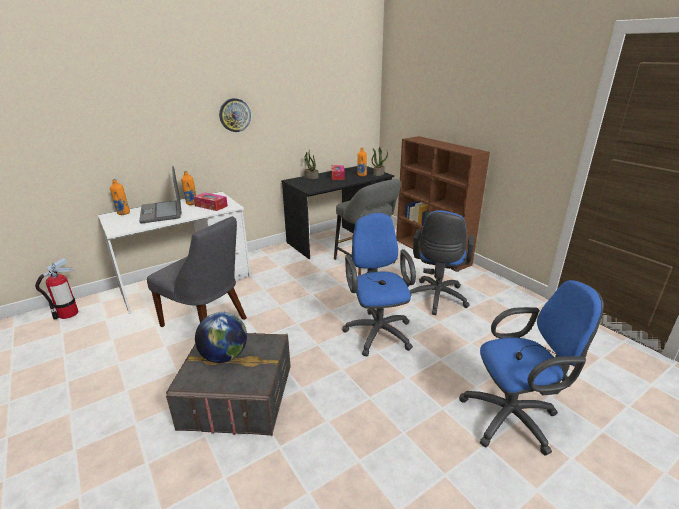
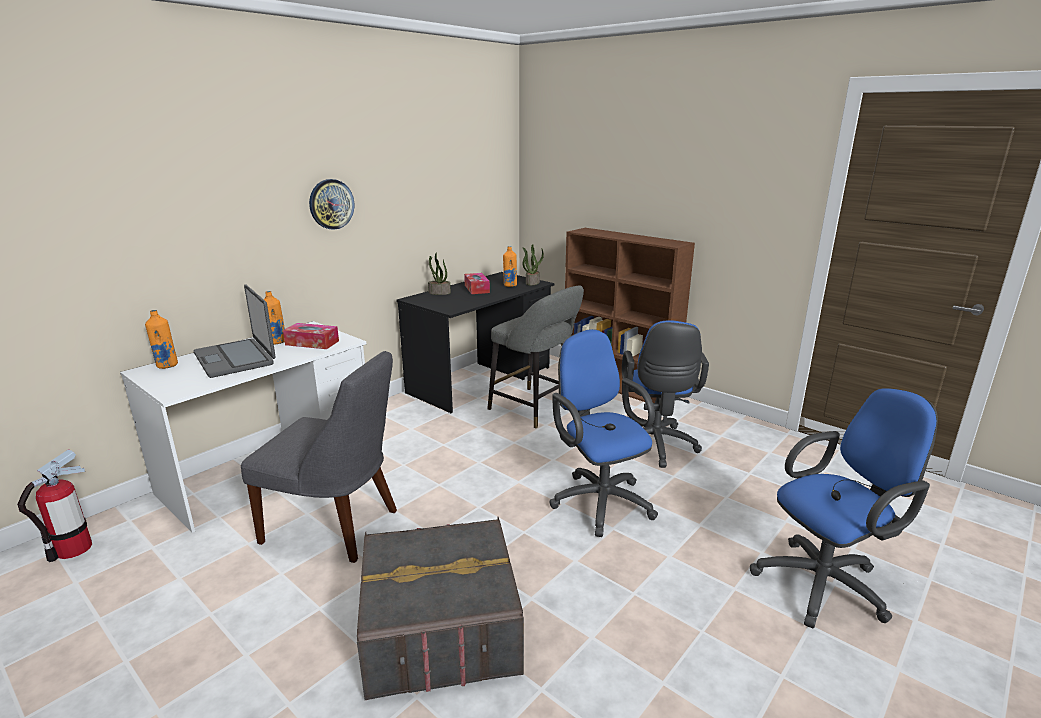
camera: 15 degrees left, 5 degrees down
globe [195,312,247,363] -> none

